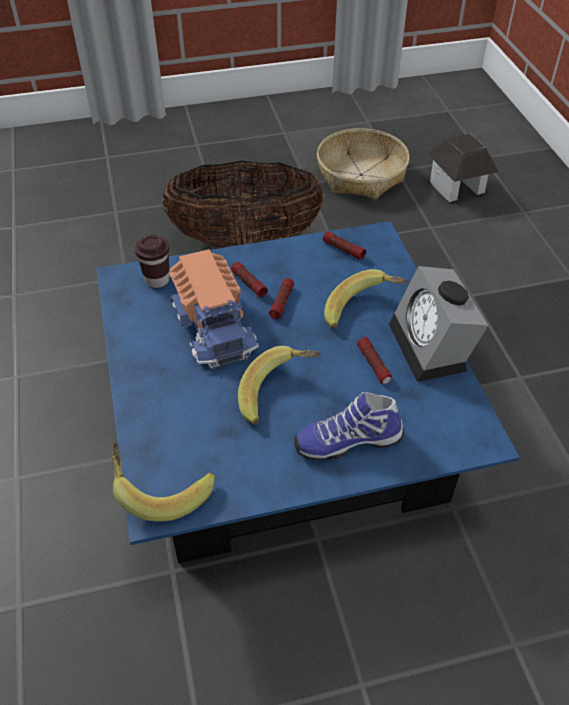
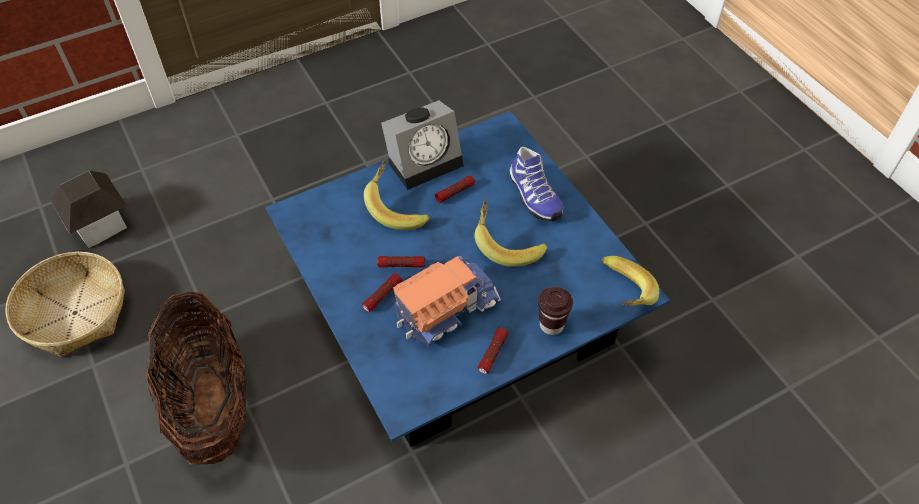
camera: 105 degrees left, 5 degrees up
brown cup [134,235,169,288] -> brown cup moved to [538,287,573,335]
flashlight [323,231,366,260] -> flashlight moved to [478,327,508,374]

